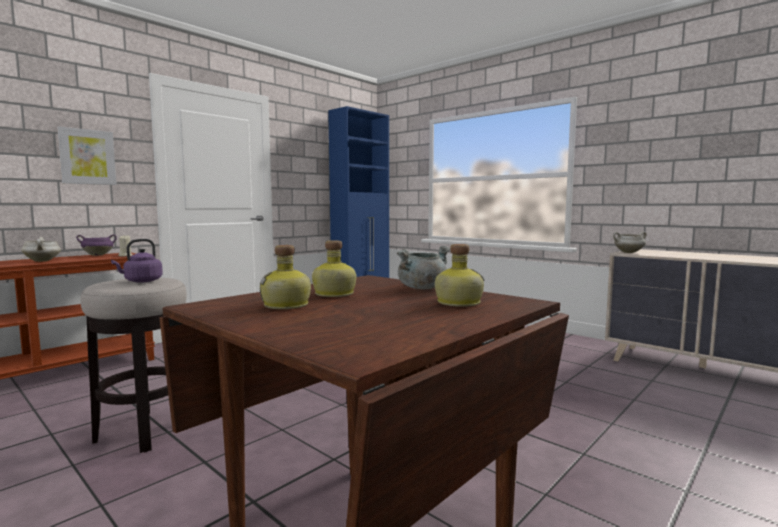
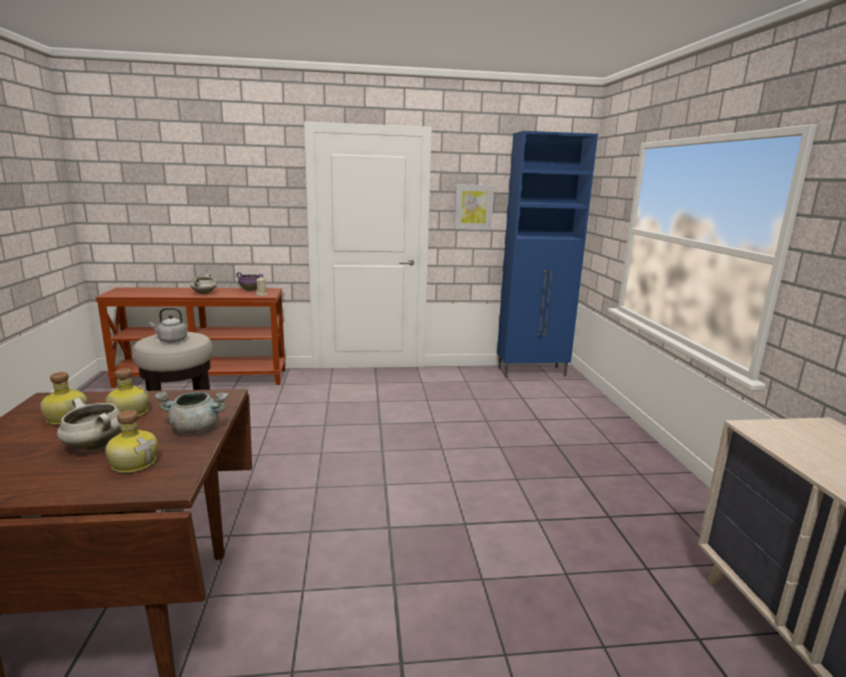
camera: 40 degrees right, 10 degrees up
picture [57,126,117,185] -> picture moved to [454,184,494,230]
purple kettle [111,239,163,283] -> grey kettle [149,308,187,342]
white cooking pot [613,232,647,253] -> white cooking pot moved to [57,398,121,450]

